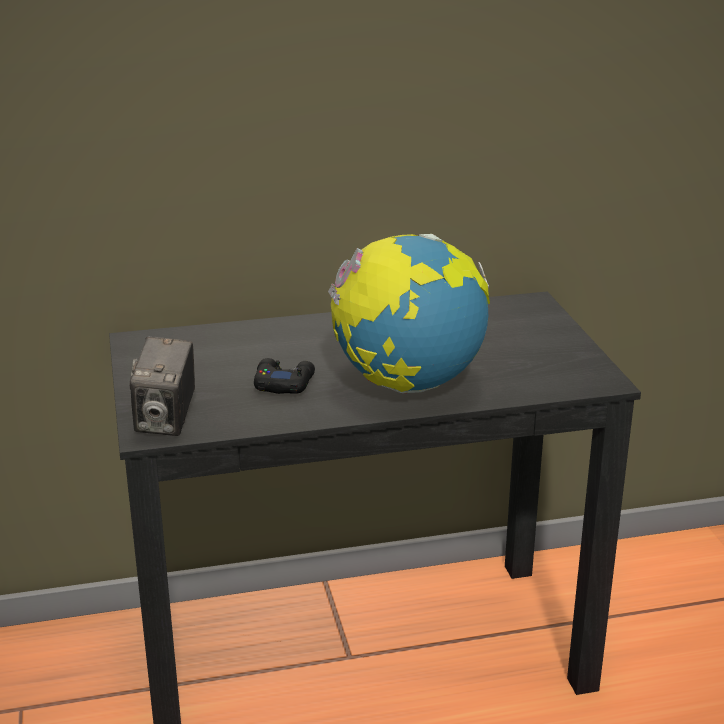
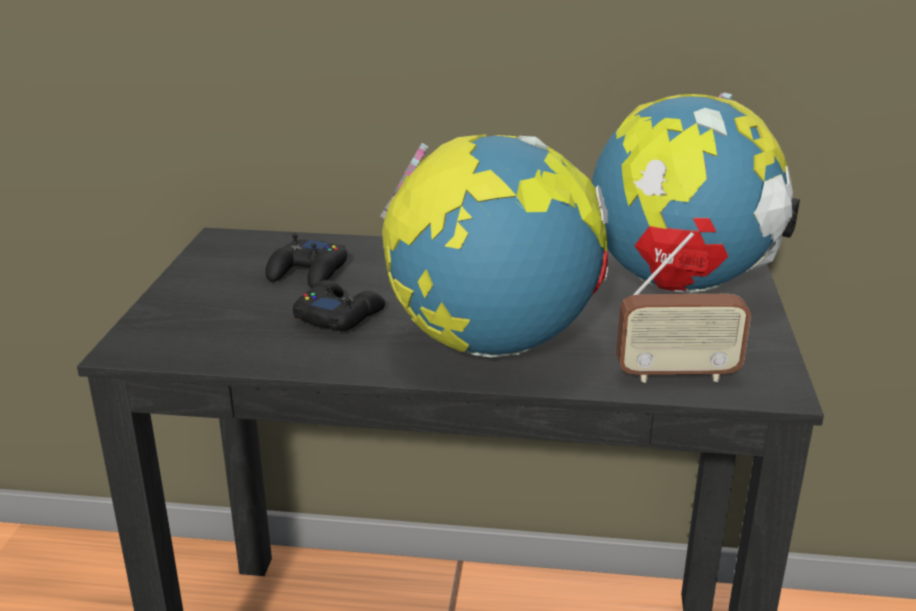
camera: 20 degrees right, 0 degrees up
camera [130,336,195,436] -> none
none -> black game controller [265,234,347,288]
none -> globe [592,92,800,294]
none -> radio [616,232,751,383]

